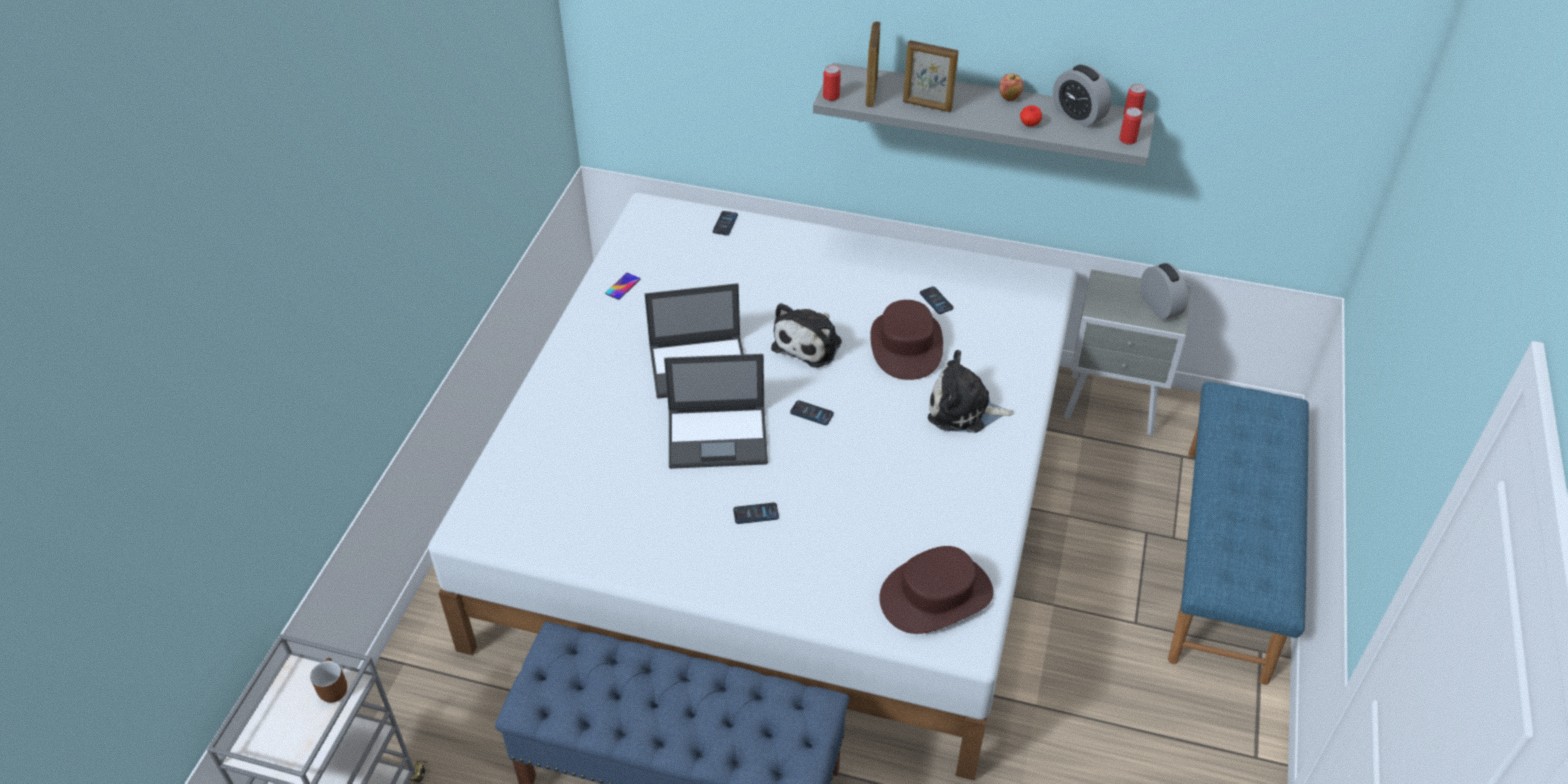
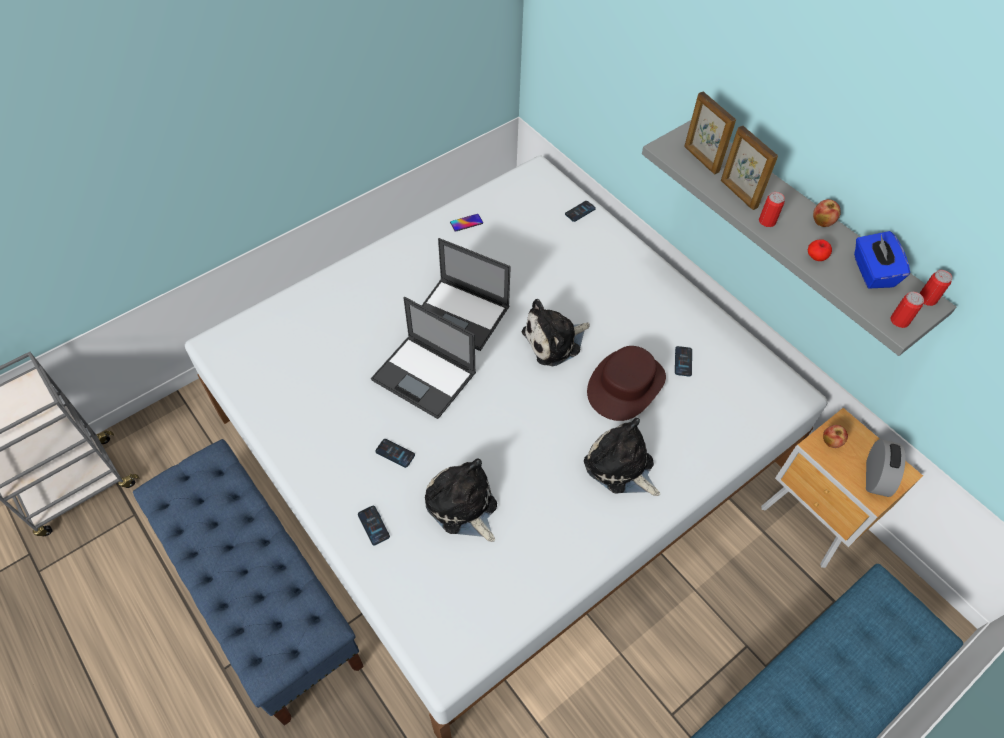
camera: 35 degrees right, 10 degrees up
brown mug [310,658,347,703] -> none
phone [790,400,834,425] -> phone moved to [358,506,390,545]
can [823,65,841,101] -> can moved to [759,192,785,227]
picture frame [866,22,880,107] -> picture frame turned 75 degrees counterclockwise [684,92,736,174]
brown hat [879,546,994,634] -> none
alarm clock [1053,65,1111,127] -> blue tissue box [854,231,910,288]
grey nightstand [1064,270,1191,436] -> brown nightstand [761,408,923,568]
none -> plush toy [425,458,497,542]
none -> apple [823,425,848,448]

